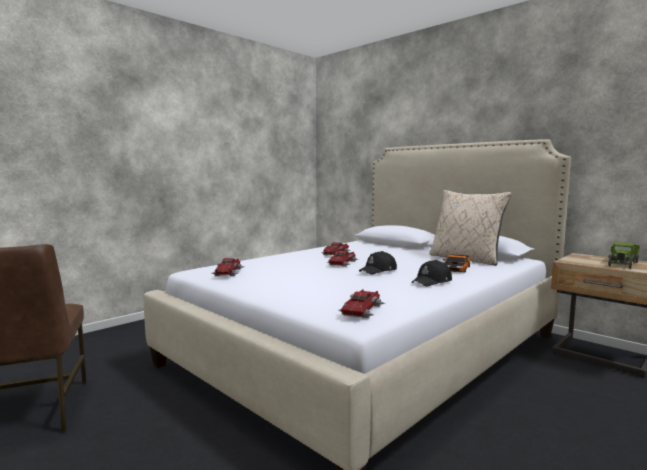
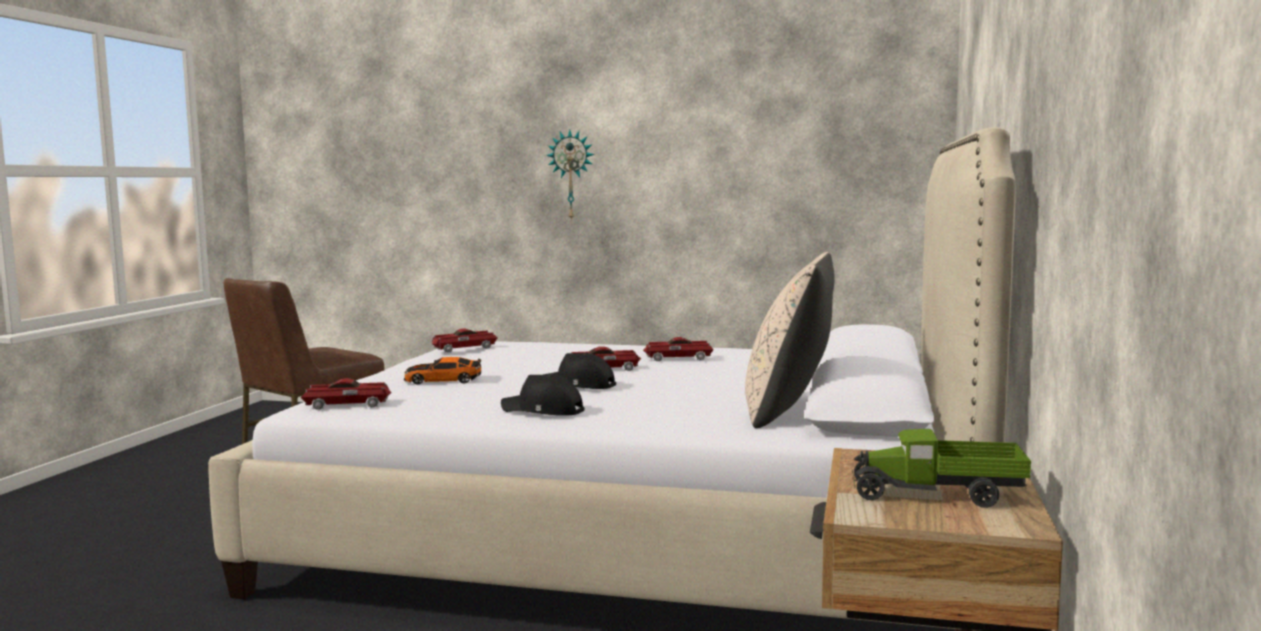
camera: 60 degrees right, 0 degrees up
toy car [443,254,470,272] -> toy car moved to [404,357,481,385]
none -> wall clock [546,129,594,221]

